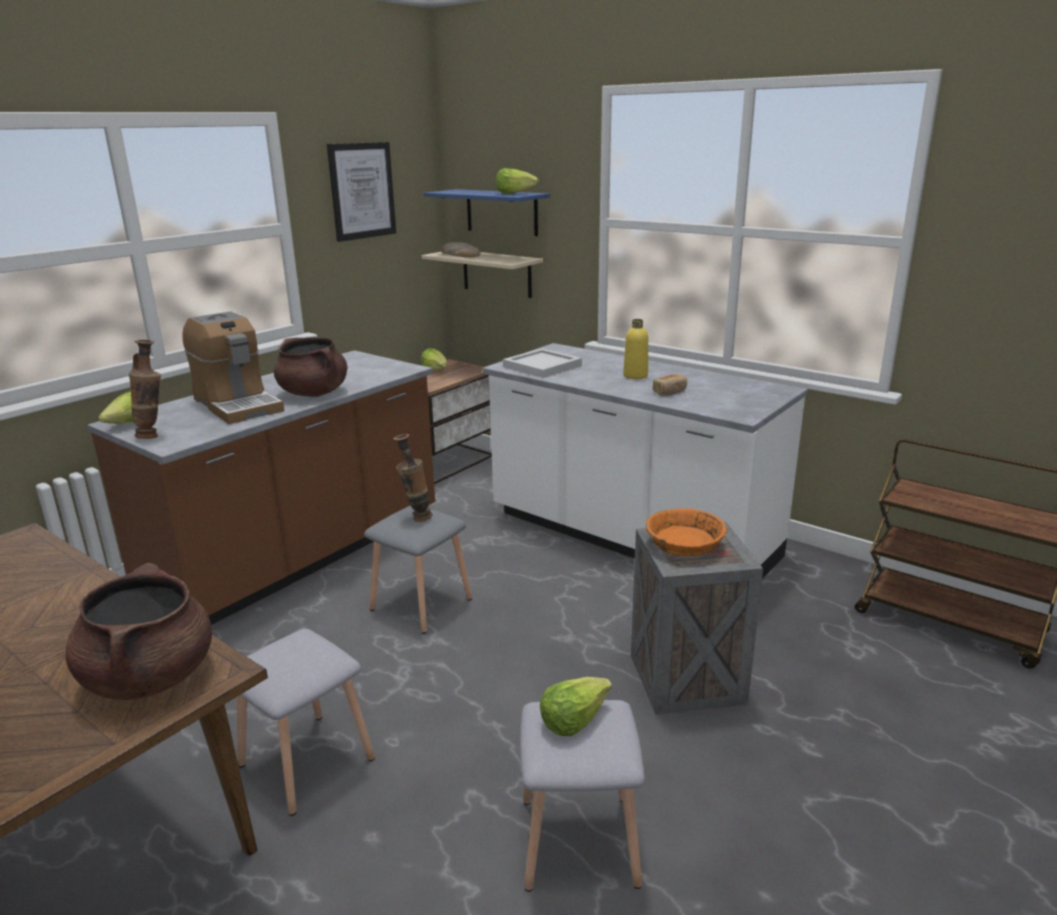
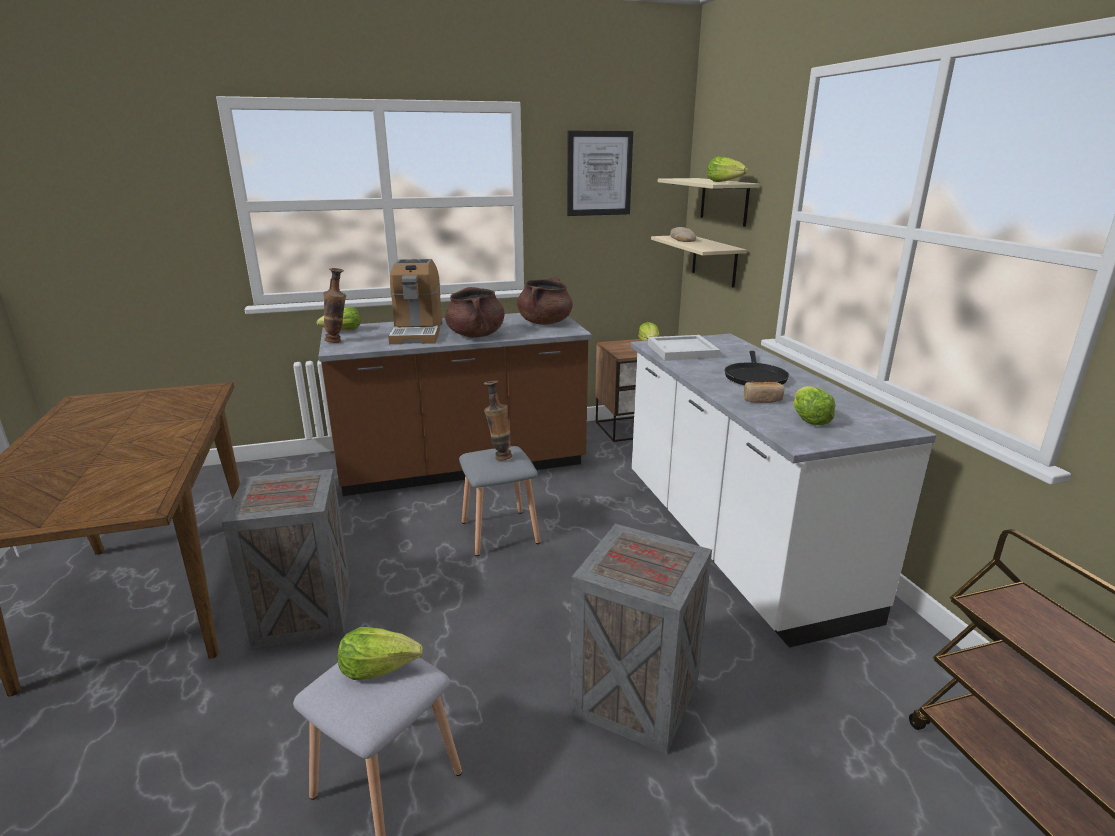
camera: 35 degrees right, 0 degrees up
brown cooking pot [65,563,212,700] -> brown cooking pot moved to [517,278,573,325]
grey stool [237,629,375,816] -> crate [222,469,350,649]
blue shelf [424,189,550,236] -> beige shelf [658,178,759,227]
yellow bottle [623,319,648,379] -> black frying pan [725,351,789,385]
orange bowl [646,508,727,556] -> none
none -> lettuce [793,386,836,425]

